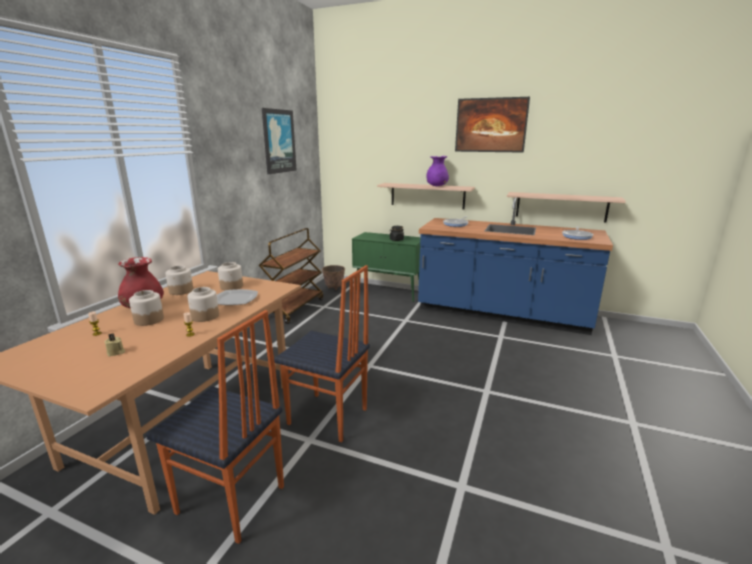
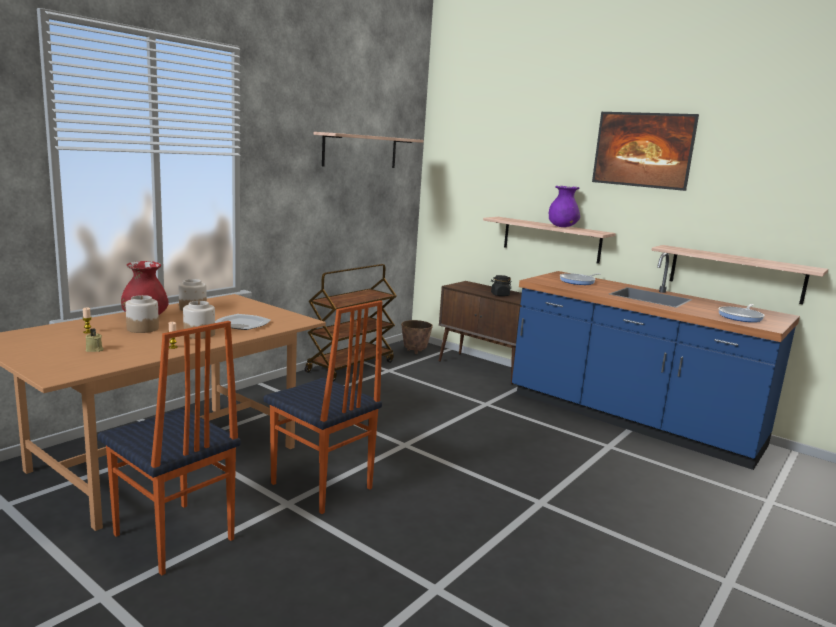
camera: 15 degrees right, 5 degrees down
jar [218,262,243,290] -> none
picture [262,108,297,174] -> shelf [314,132,423,168]
green cabinet [352,232,421,302] -> brown cabinet [439,281,522,385]

